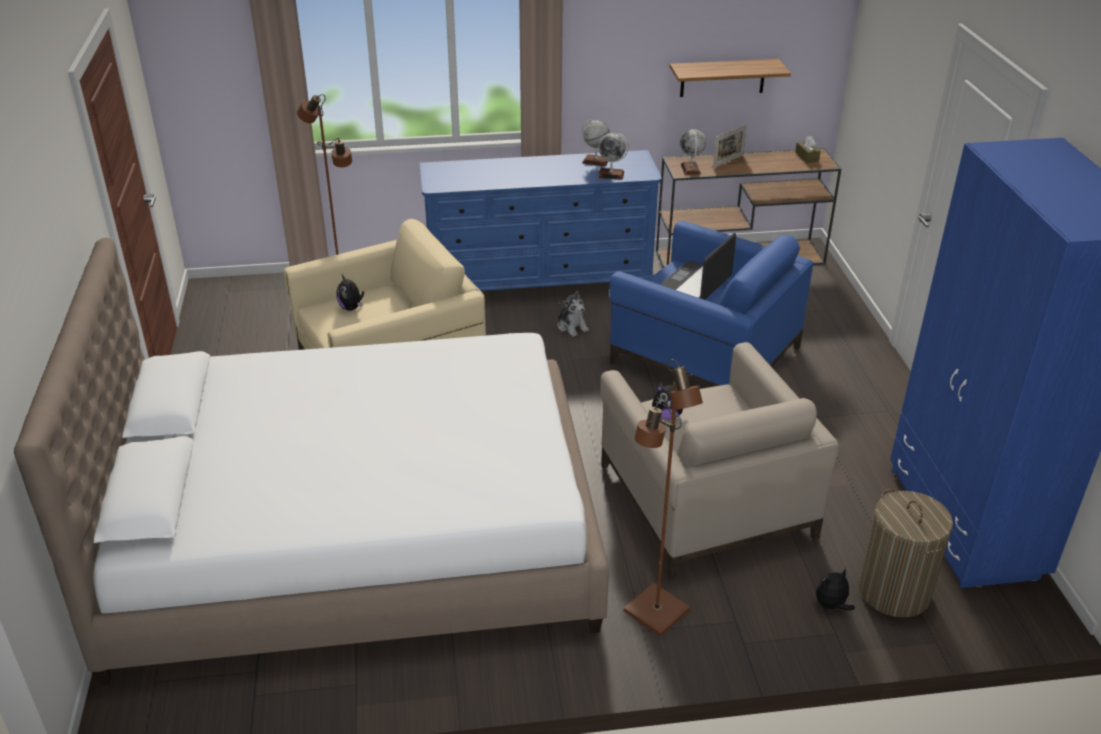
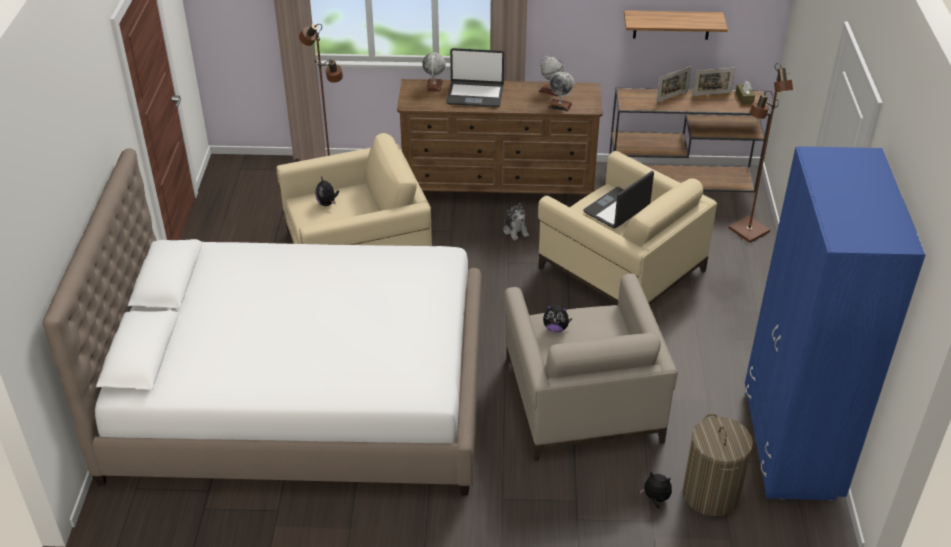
camera: 10 degrees right, 5 degrees up
blue dresser [419,150,662,291] -> brown dresser [397,79,603,195]
blue armchair [609,220,814,387] -> beige armchair [538,151,717,305]
brown floor lamp [624,359,703,636] -> brown floor lamp moved to [728,63,793,243]
globe [680,129,706,175] -> globe moved to [423,52,445,92]
plush toy [816,568,855,610] -> plush toy turned 45 degrees clockwise [640,471,672,509]
none -> laptop [446,48,504,107]
none -> picture frame [693,68,735,96]

